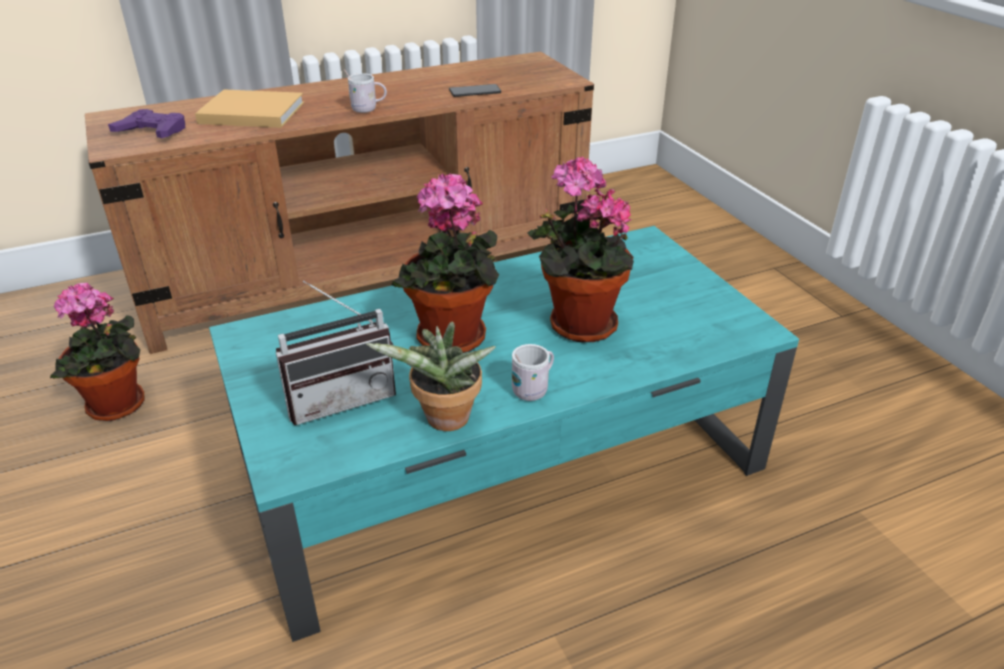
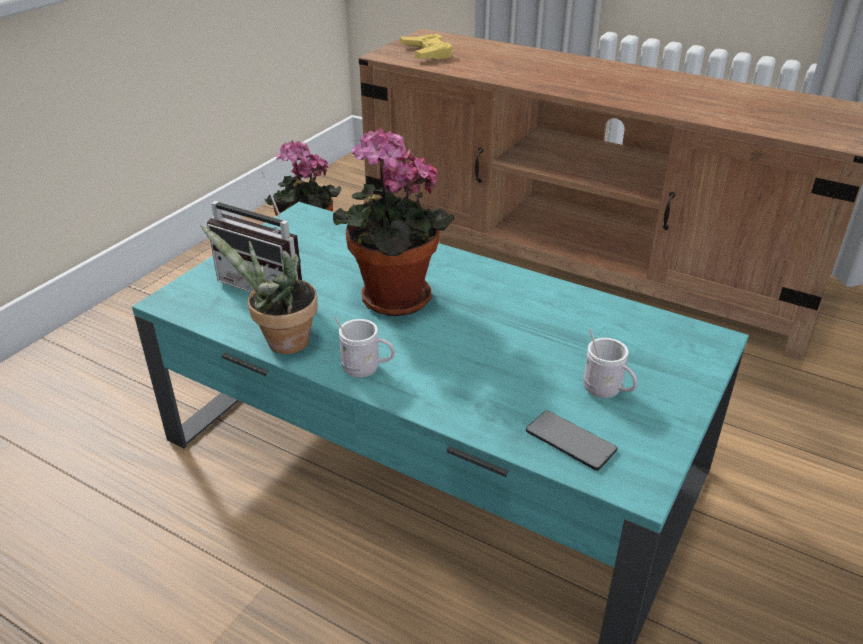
camera: 55 degrees right, 0 degrees up
purple game controller [108,109,185,138] -> yellow game controller [400,34,452,59]
beige book [195,90,304,128] -> none
white mug [344,69,387,113] -> white mug moved to [583,328,637,398]
phone [449,84,501,97] -> phone moved to [526,410,617,471]
potted plant [527,157,634,343] -> none

